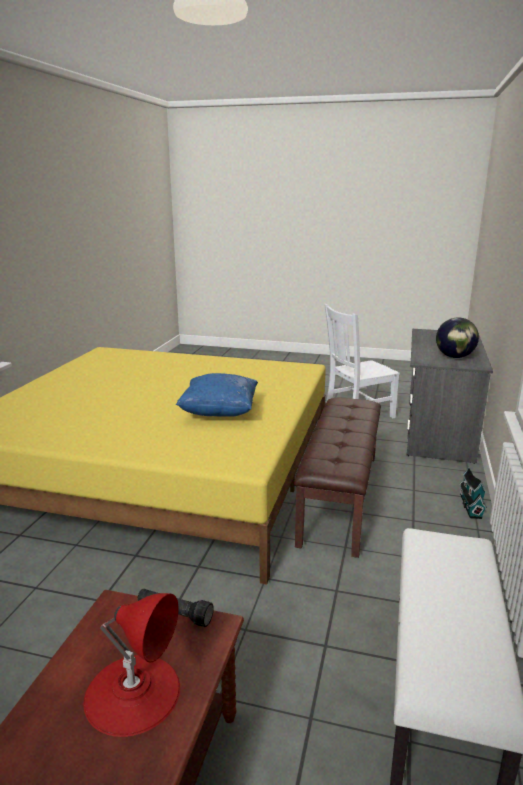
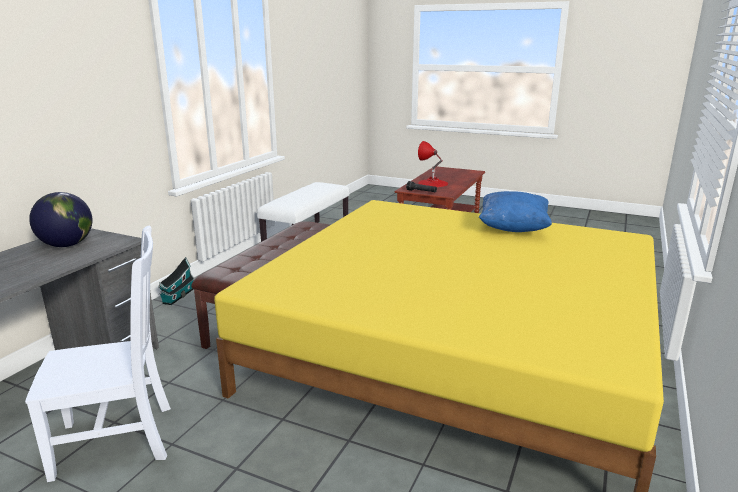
camera: 170 degrees left, 0 degrees up
blue pillow [176,373,258,417] -> blue pillow moved to [479,191,552,232]

